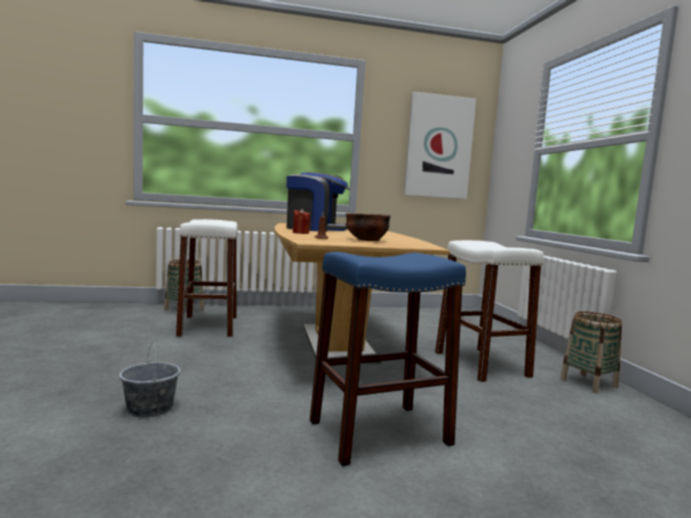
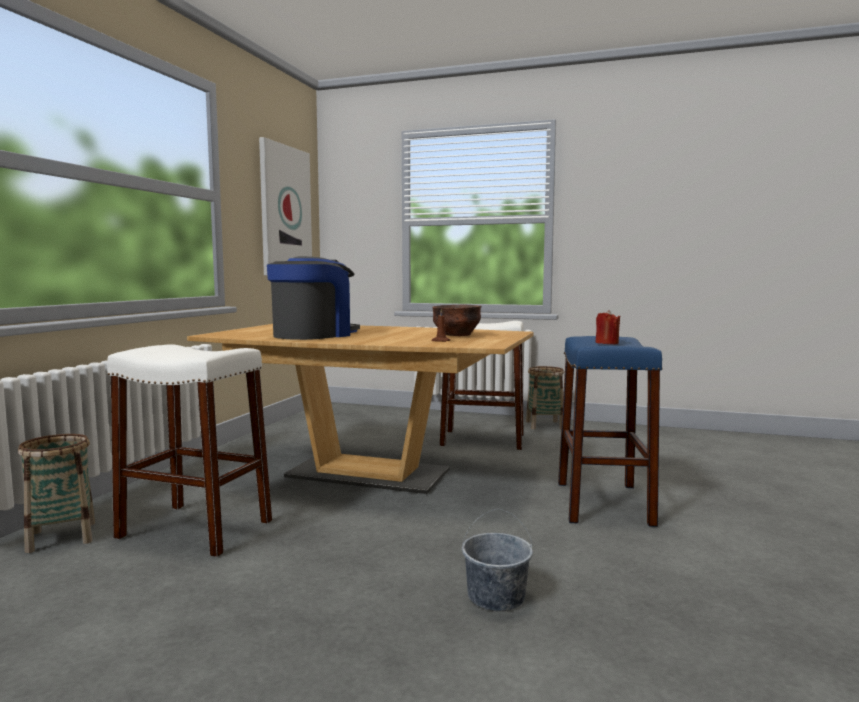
camera: 60 degrees left, 0 degrees up
red candle [293,208,310,234] -> red candle moved to [596,310,620,344]

